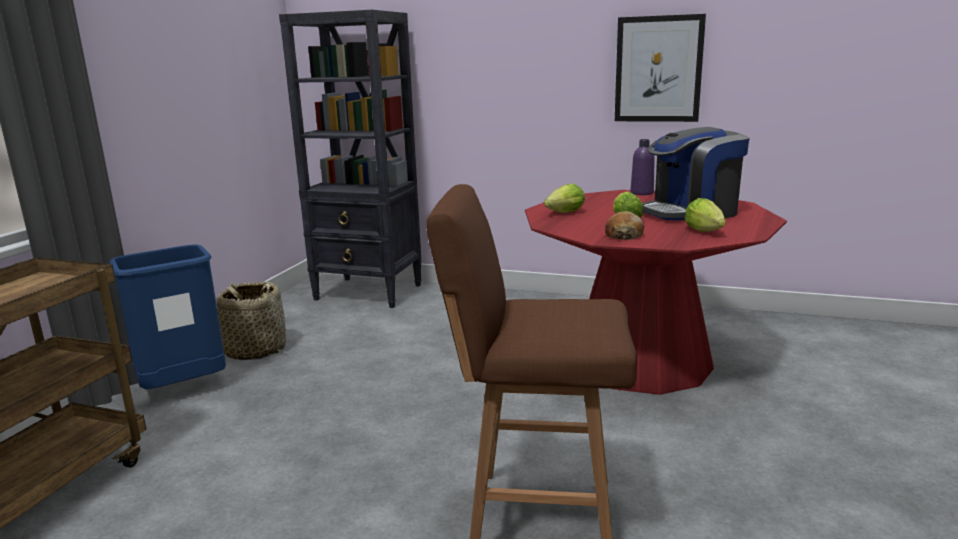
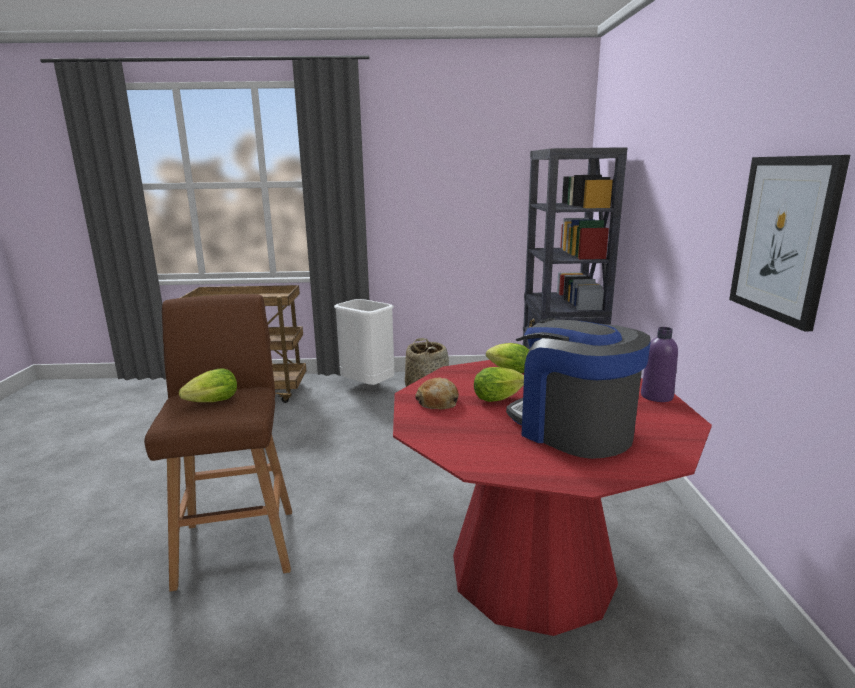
camera: 70 degrees right, 0 degrees up
blue trash can [109,244,226,389] -> white trash can [334,299,395,385]
lettuce [685,198,726,232] -> lettuce moved to [179,368,237,402]

